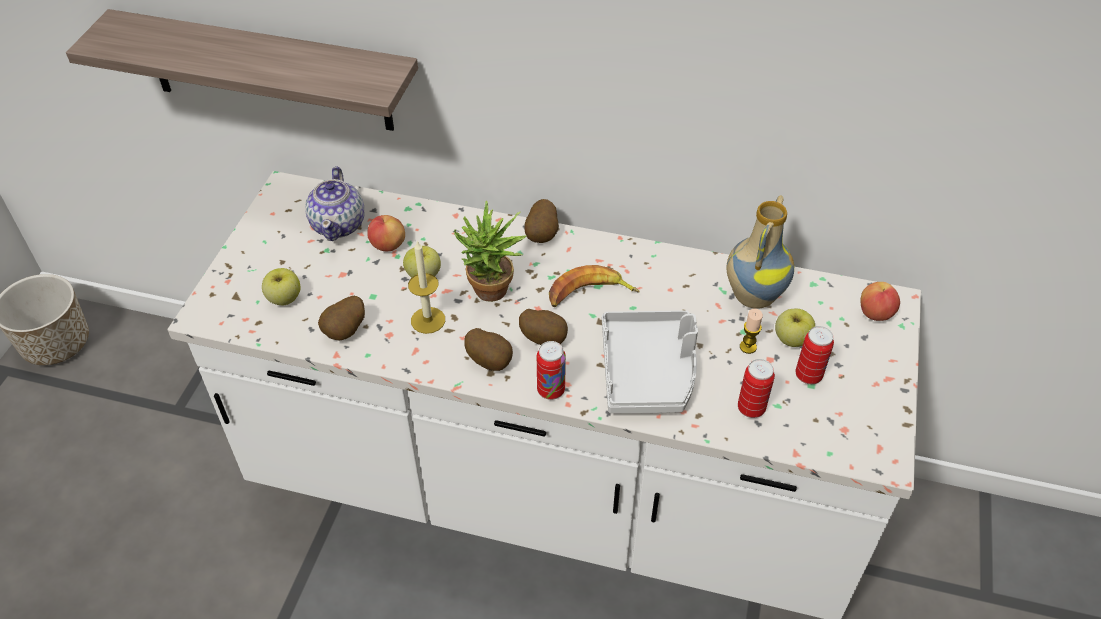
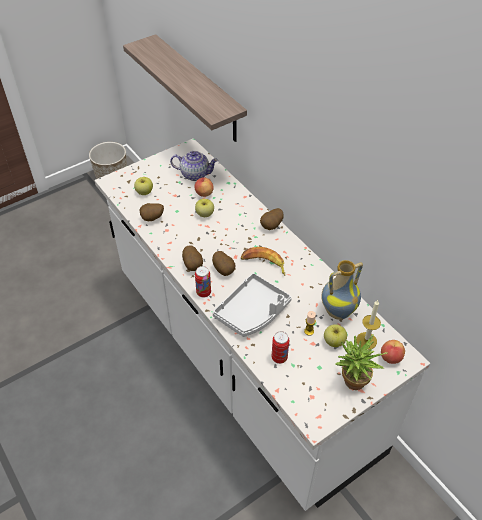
camera: 40 degrees right, 0 degrees up
teapot [305,167,364,241] -> teapot turned 120 degrees counterclockwise [170,151,218,181]
candle [408,240,445,334] -> candle moved to [356,300,381,350]
potted plant [454,200,526,302] -> potted plant moved to [335,334,387,390]
can [796,326,834,384] -> none

